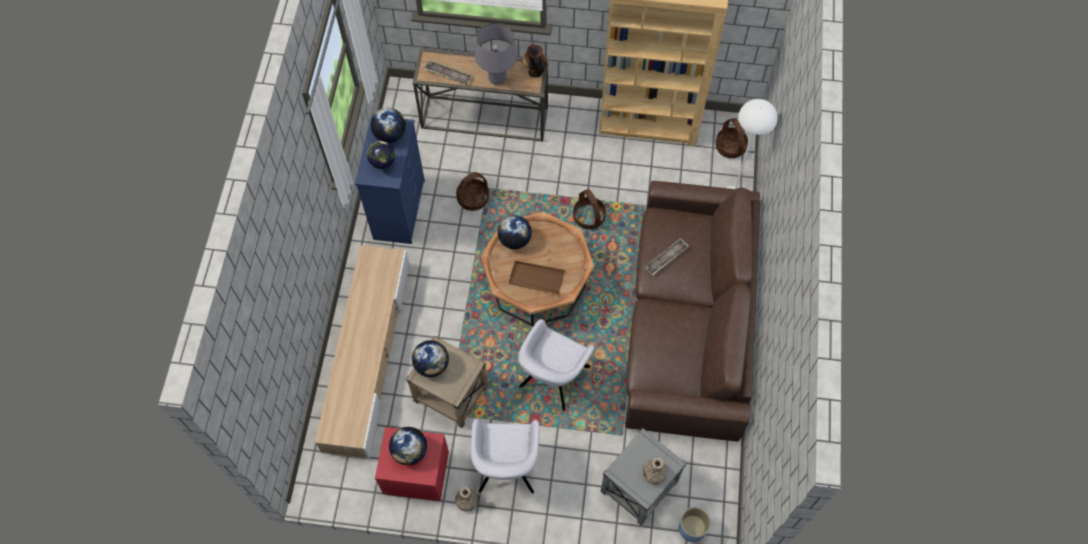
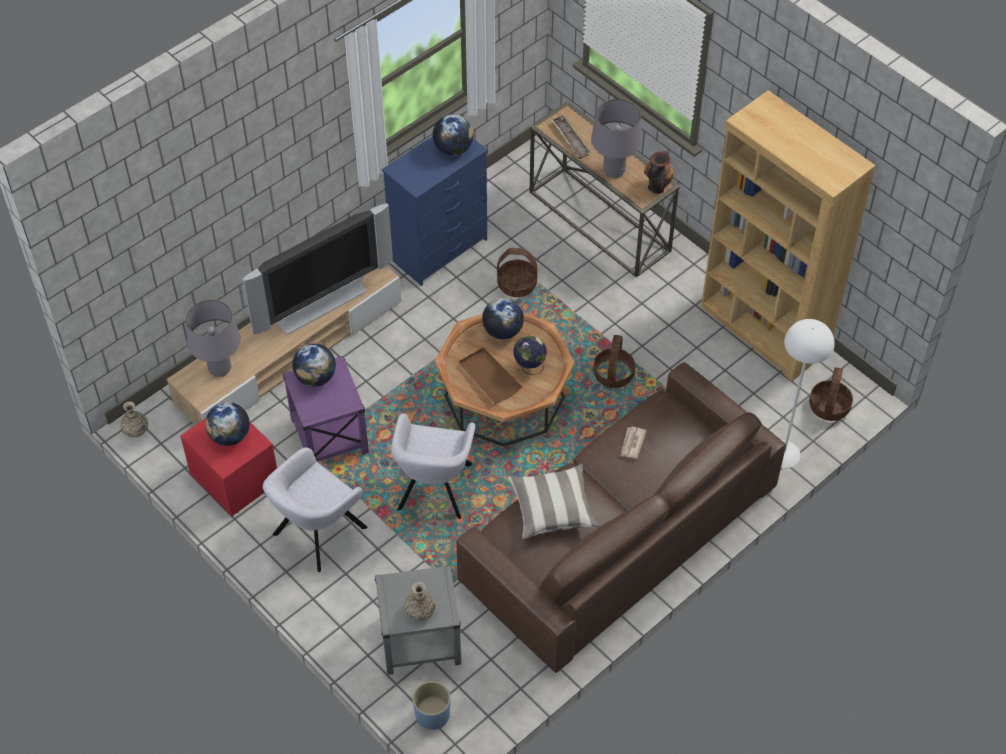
camera: 40 degrees right, 10 degrees down
globe [367,141,395,172] -> globe moved to [513,336,547,375]
beige side table [406,336,488,428] -> purple side table [283,356,369,461]
vase [455,487,479,512] -> vase moved to [120,401,148,437]
grey armchair [519,319,595,411] -> grey armchair turned 60 degrees counterclockwise [391,413,475,519]
tray [645,238,689,275] -> newspaper [620,426,647,459]
none -> grey table lamp [186,300,241,377]
none -> television [243,203,393,335]
none -> pillow [508,464,599,539]

